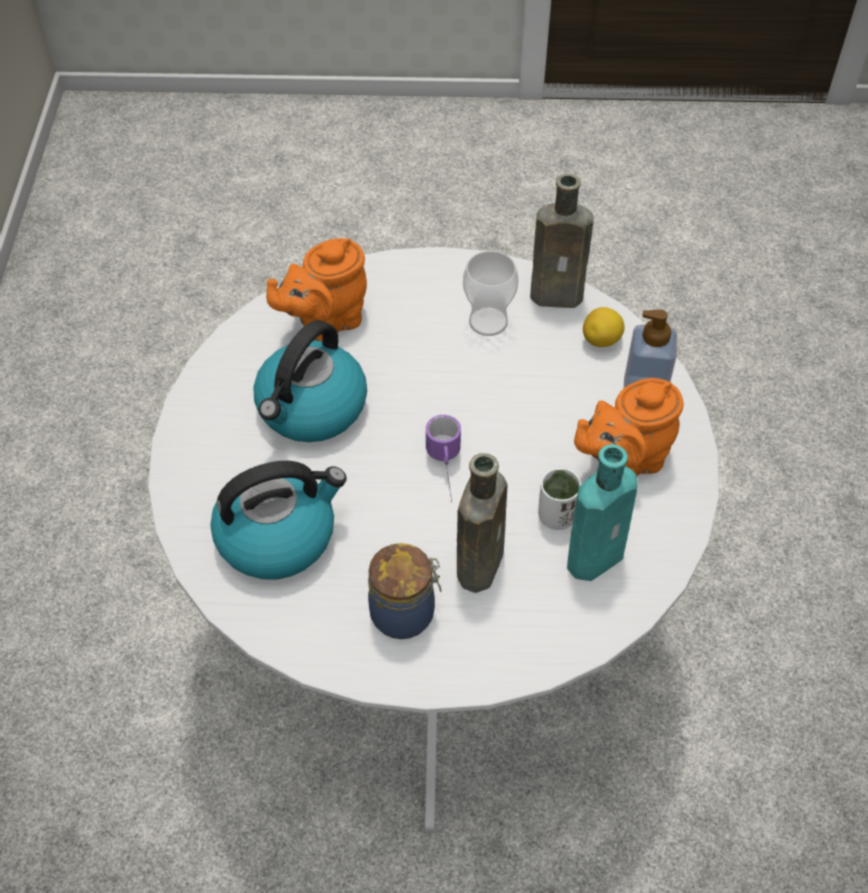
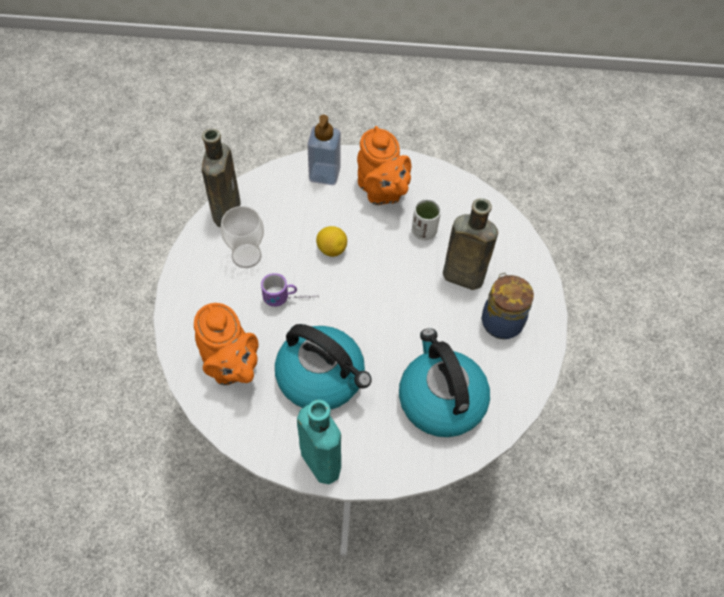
camera: 90 degrees left, 5 degrees up
mug [426,415,461,502] -> mug moved to [261,273,319,307]
turquoise bottle [567,444,637,581] -> turquoise bottle moved to [297,399,341,484]
lemon [583,307,625,347] -> lemon moved to [316,226,347,257]

